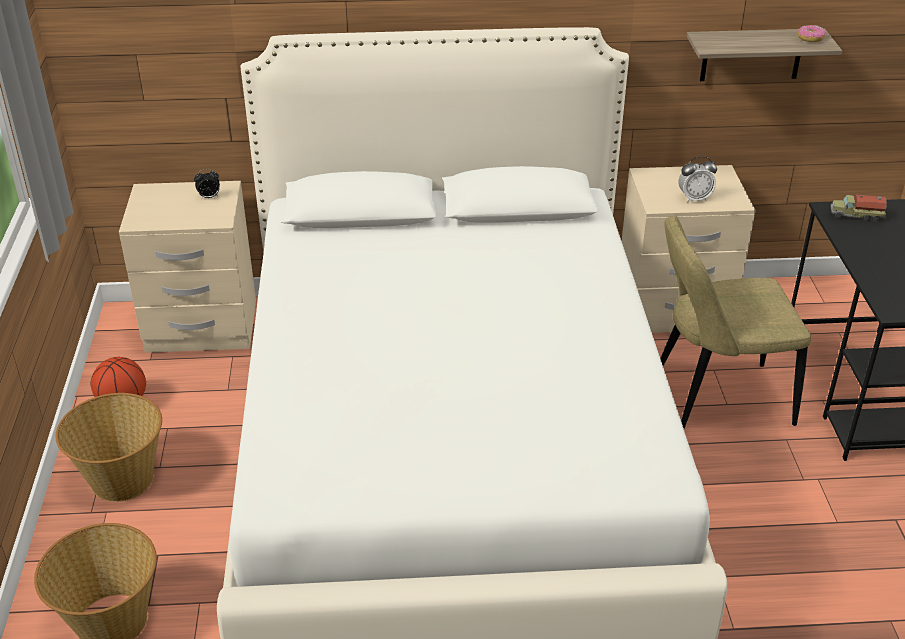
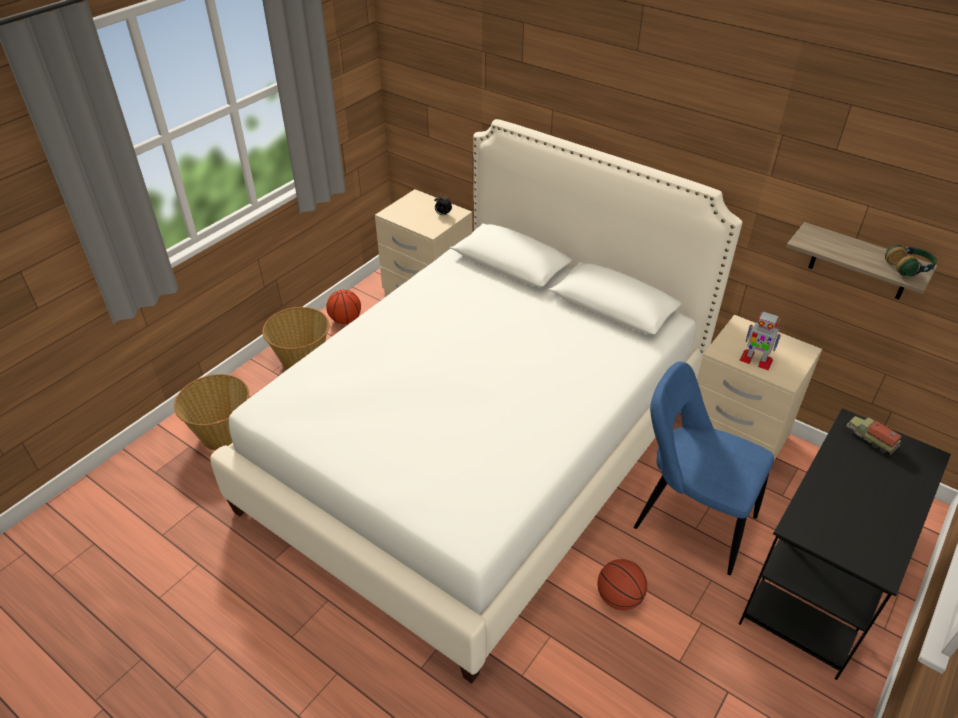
camera: 40 degrees right, 5 degrees up
beige chair [660,216,811,429] -> blue chair [634,362,774,575]
alarm clock [678,156,717,202] -> toy robot [739,311,782,370]
donut [798,25,826,42] -> headphones [885,245,937,276]
none -> basketball [597,559,647,610]

